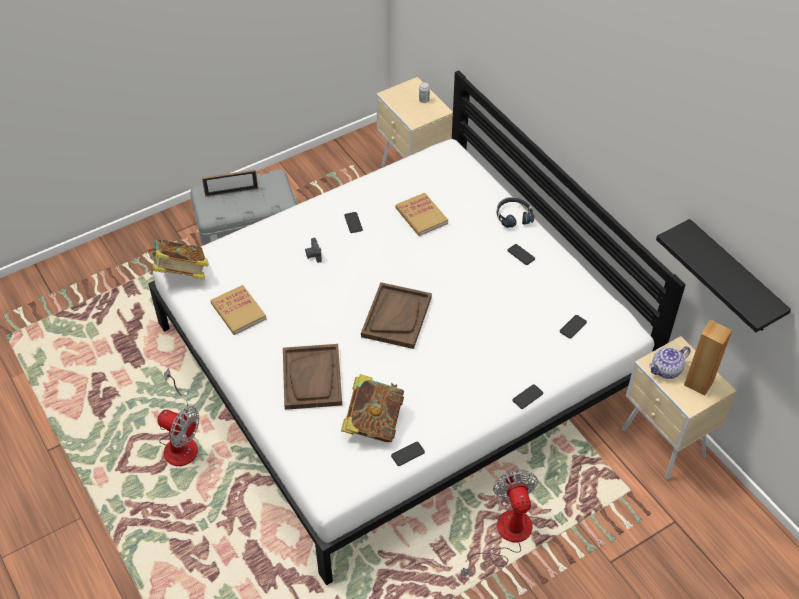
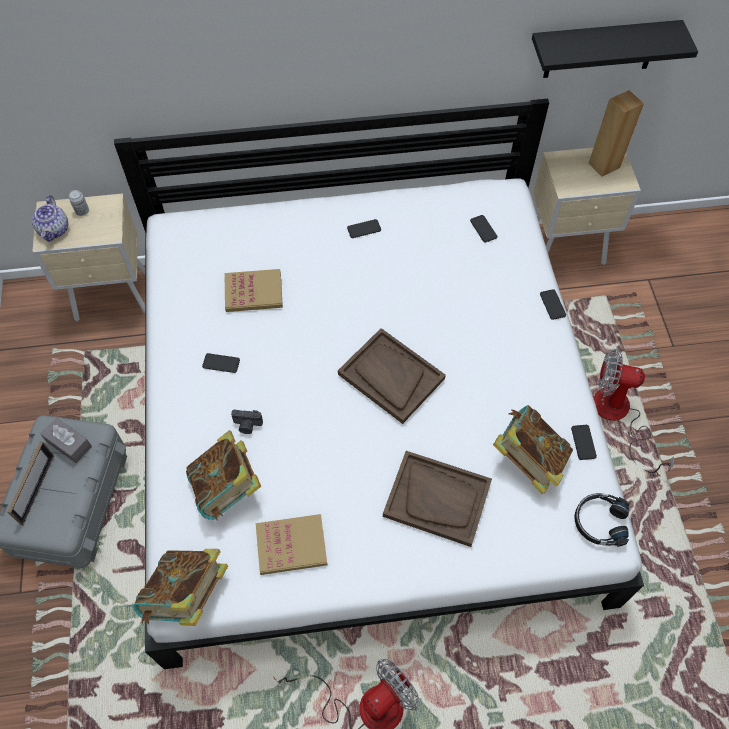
camera: 65 degrees left, 10 degrees up
black headphones [497,197,535,228] -> black headphones moved to [574,493,629,547]
teapot [649,346,691,379] -> teapot moved to [32,195,68,242]
none -> grey tissue box [41,418,92,463]
none -> book [186,430,261,520]

